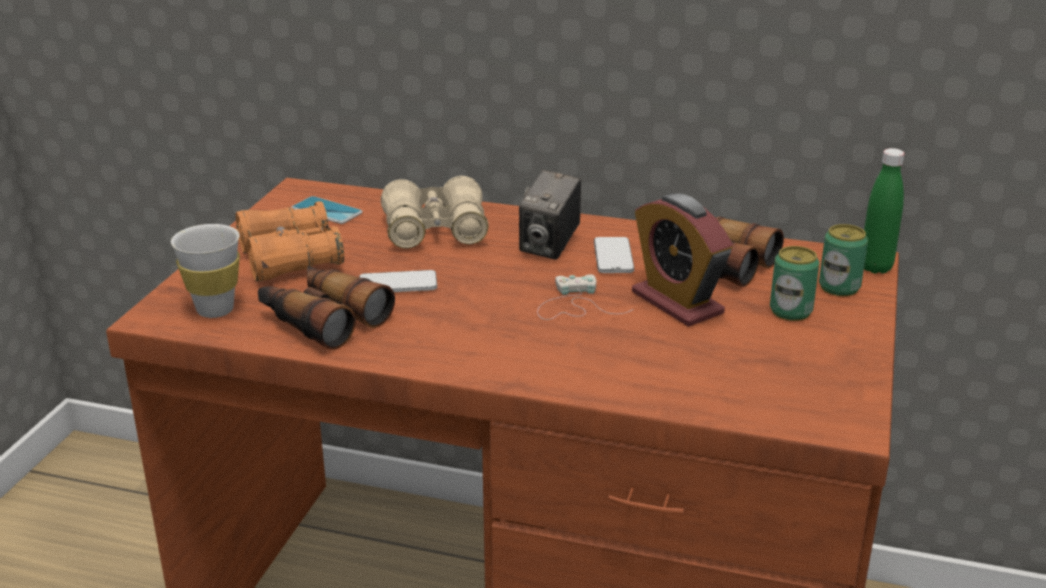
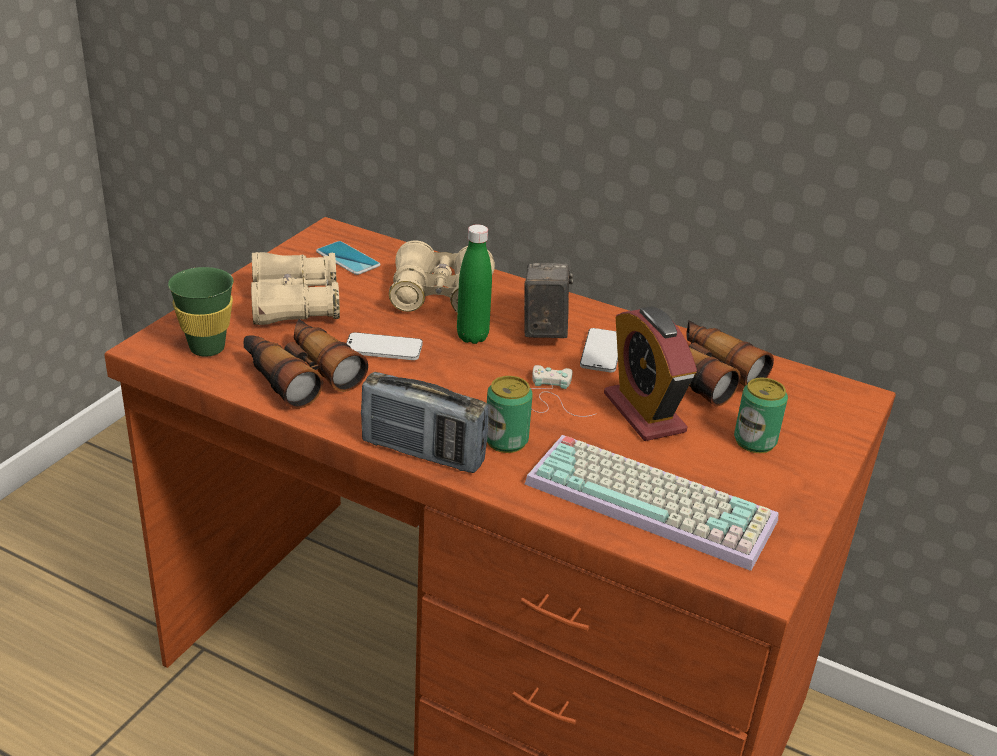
camera: 10 degrees right, 5 degrees up
white cup [171,224,240,318] -> green cup [168,267,233,357]
orange binoculars [236,201,344,281] -> beige binoculars [251,252,340,325]
camera [519,169,581,260] -> camera turned 150 degrees clockwise [524,263,573,338]
can [819,224,868,296] -> can moved to [487,376,533,453]
green bottle [864,148,905,274] -> green bottle moved to [457,224,492,344]
none -> radio [361,372,489,473]
none -> keyboard [525,435,779,571]

